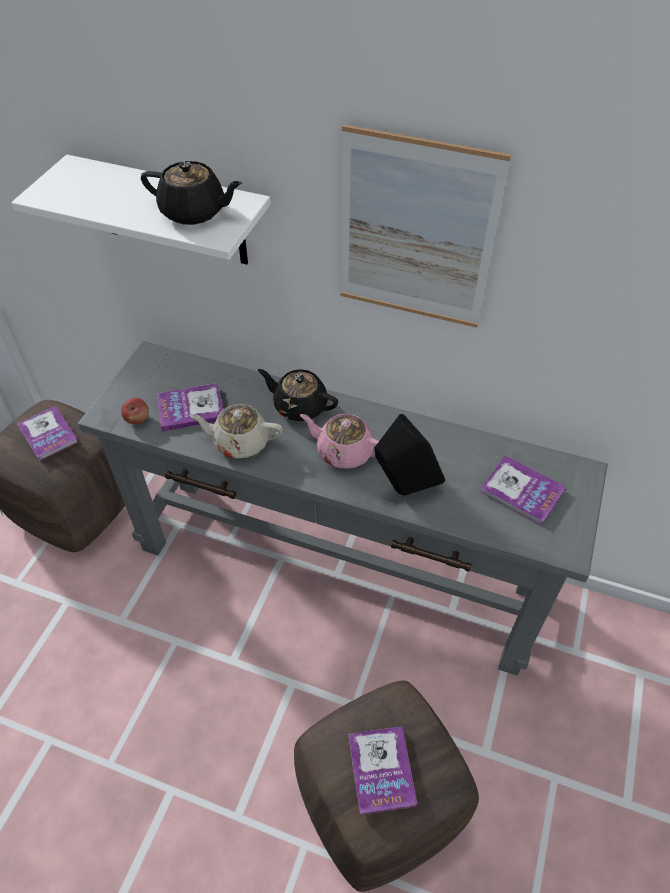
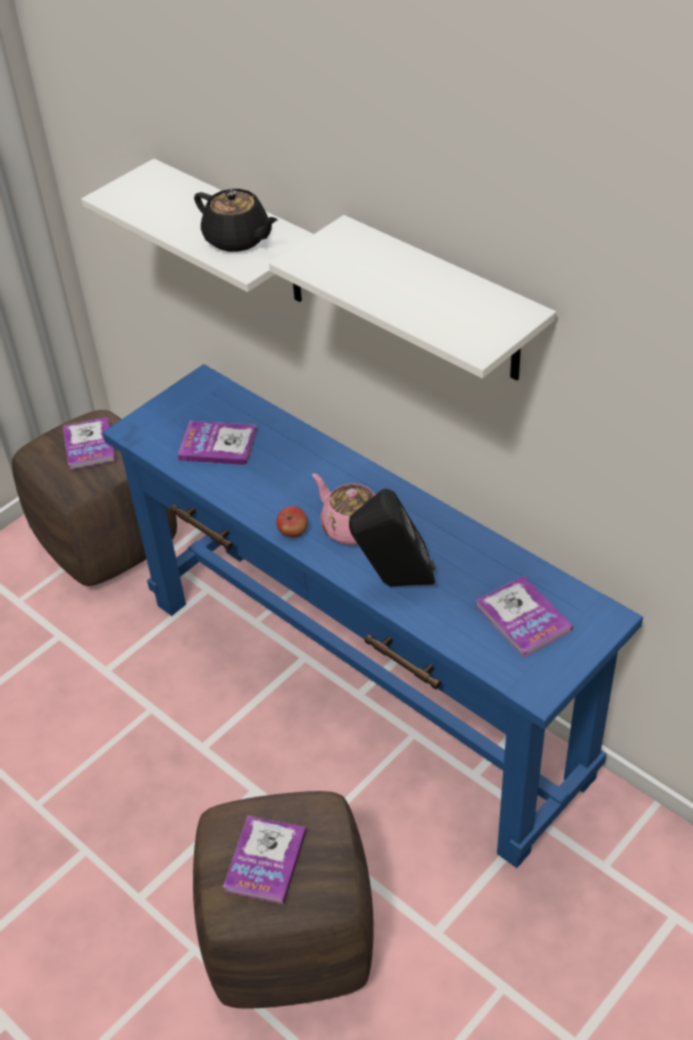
camera: 25 degrees right, 5 degrees down
grey console table [78,341,608,676] -> blue console table [103,364,643,868]
apple [121,398,149,425] -> apple moved to [276,506,308,538]
beige teapot [189,404,283,458] -> none
black teapot [258,369,338,421] -> none
picture [341,124,511,328] -> white shelf [269,215,556,381]

